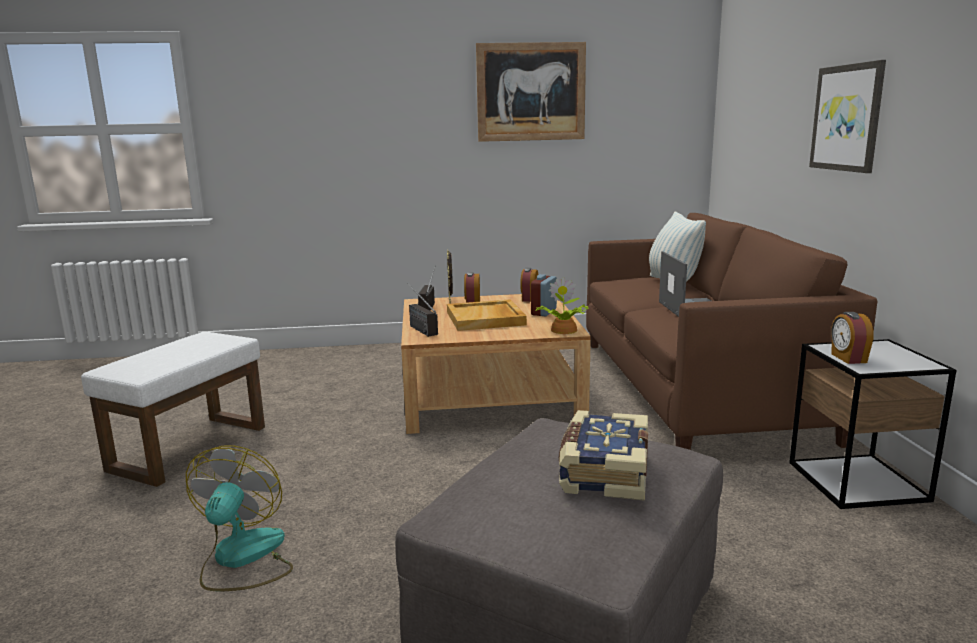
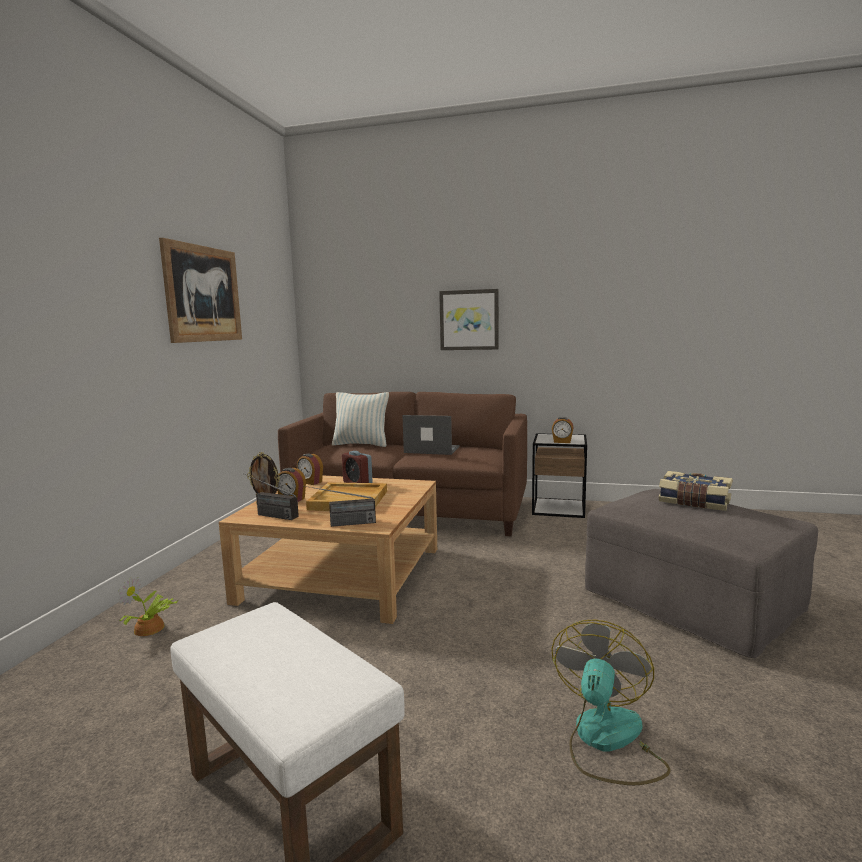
camera: 70 degrees left, 5 degrees down
fan [186,445,293,592] -> fan turned 90 degrees clockwise [552,620,671,785]
potted plant [535,277,588,334] -> potted plant moved to [118,577,178,636]

